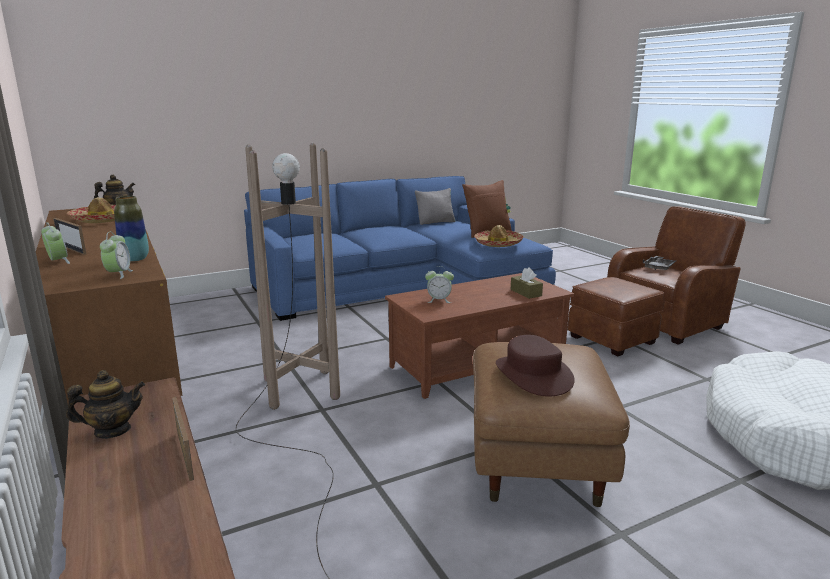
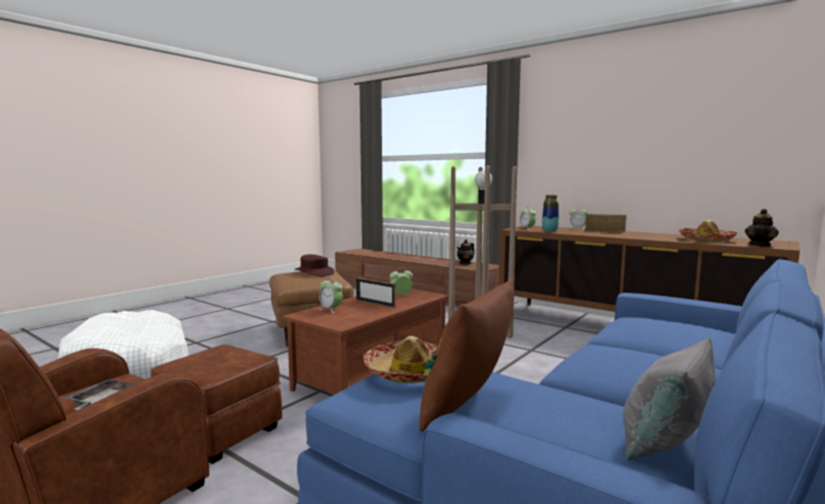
camera: 155 degrees right, 10 degrees down
picture frame [172,397,194,481] -> picture frame moved to [356,278,396,308]
brown tissue box [510,267,543,299] -> alarm clock [319,277,343,313]

